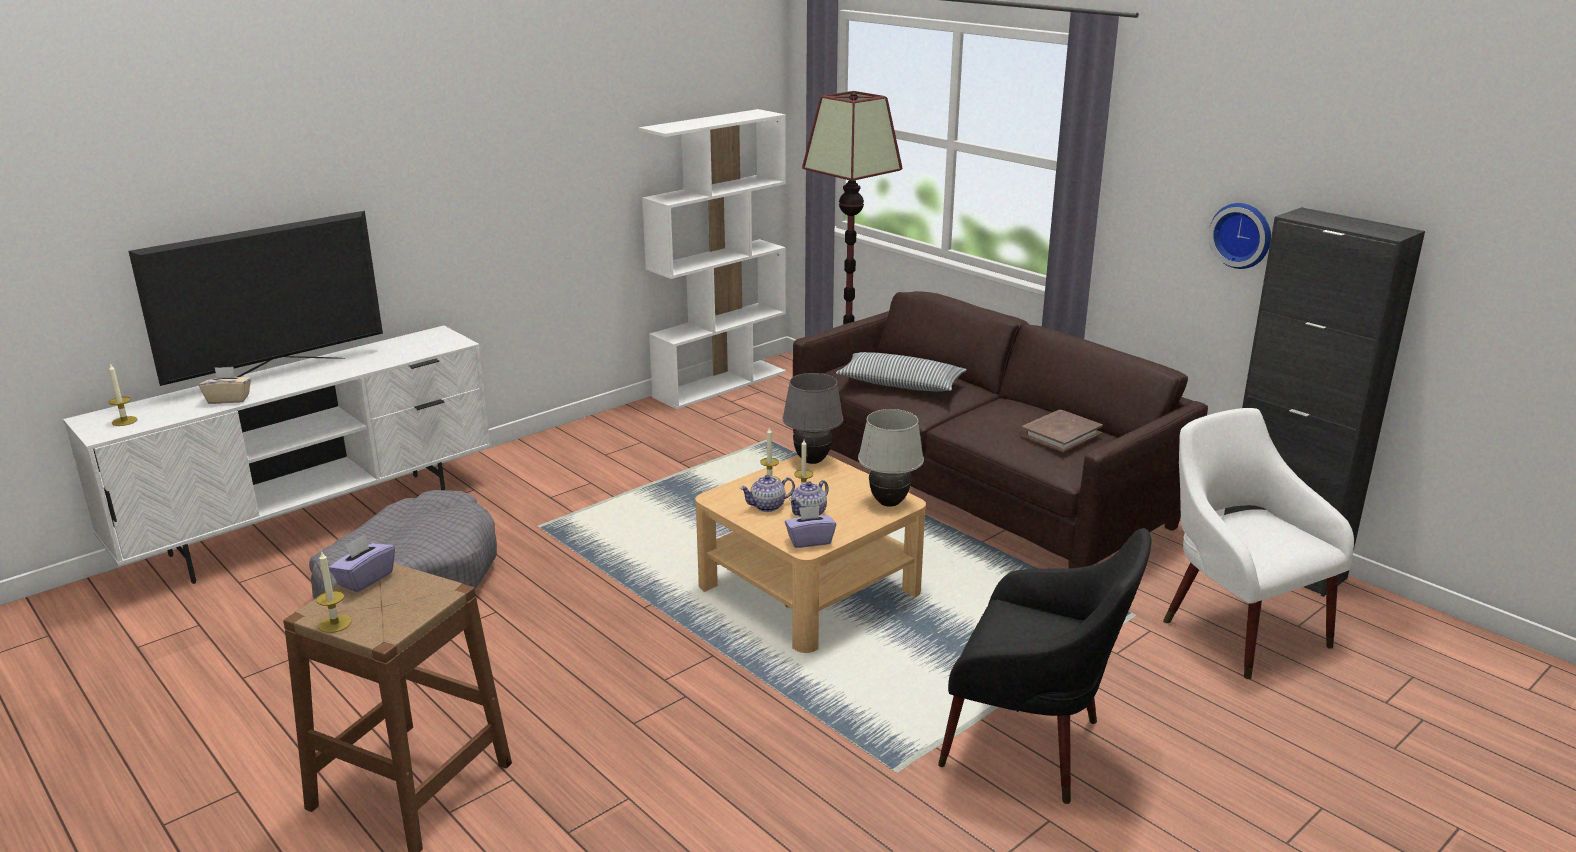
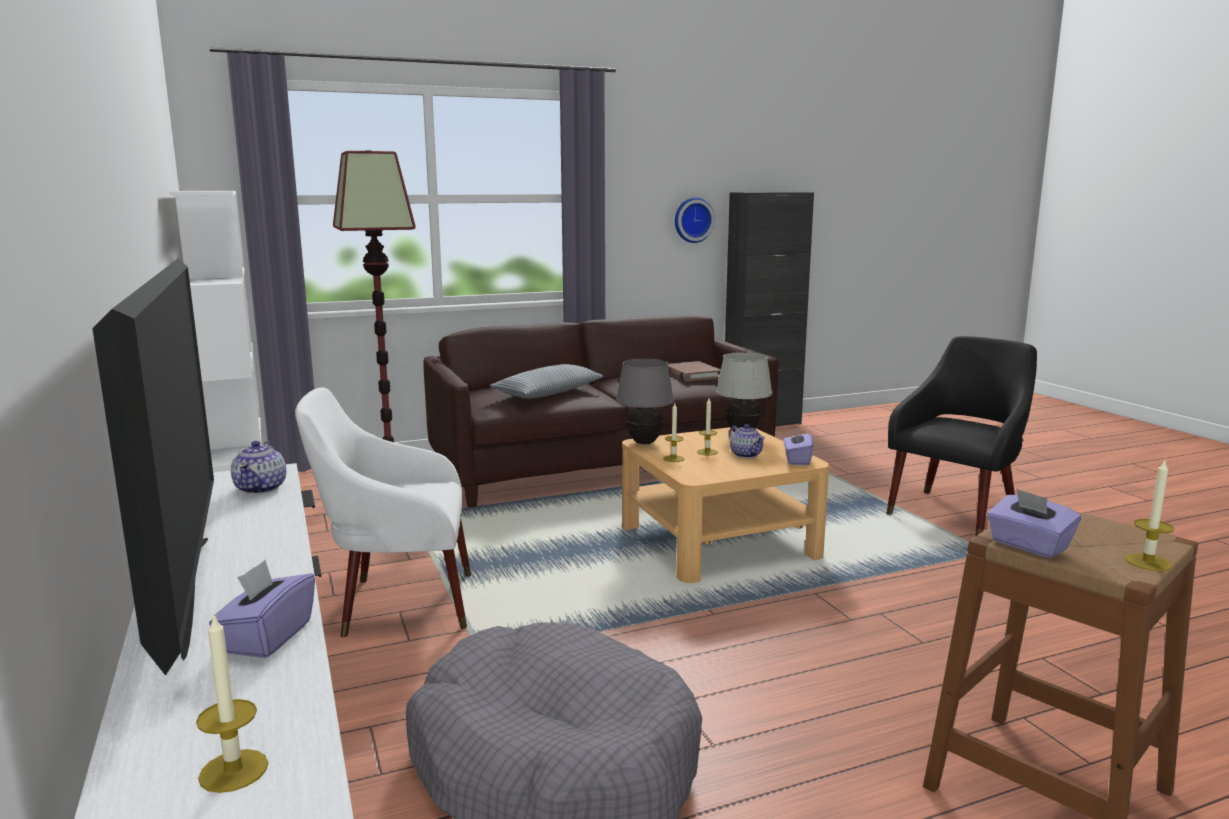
camera: 70 degrees left, 10 degrees down
beige tissue box [199,367,251,404] -> purple tissue box [209,560,315,658]
teapot [739,475,795,512] -> teapot moved to [231,441,286,495]
white armchair [1163,408,1354,679] -> white armchair moved to [295,387,471,638]

